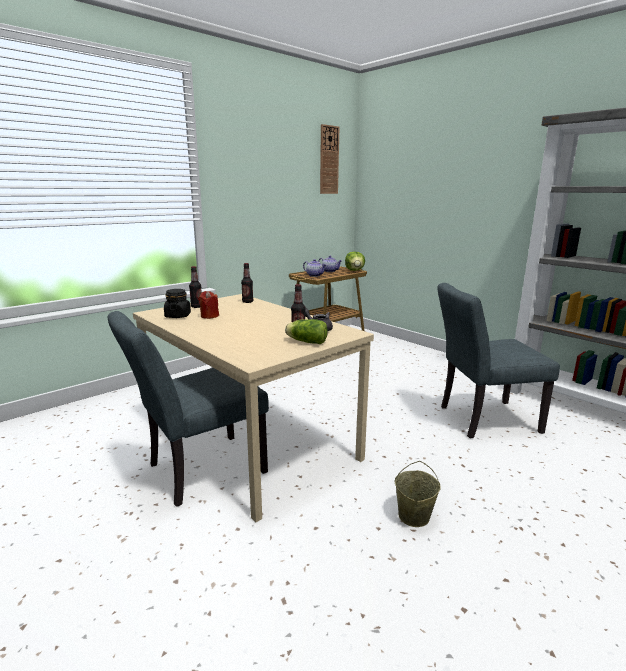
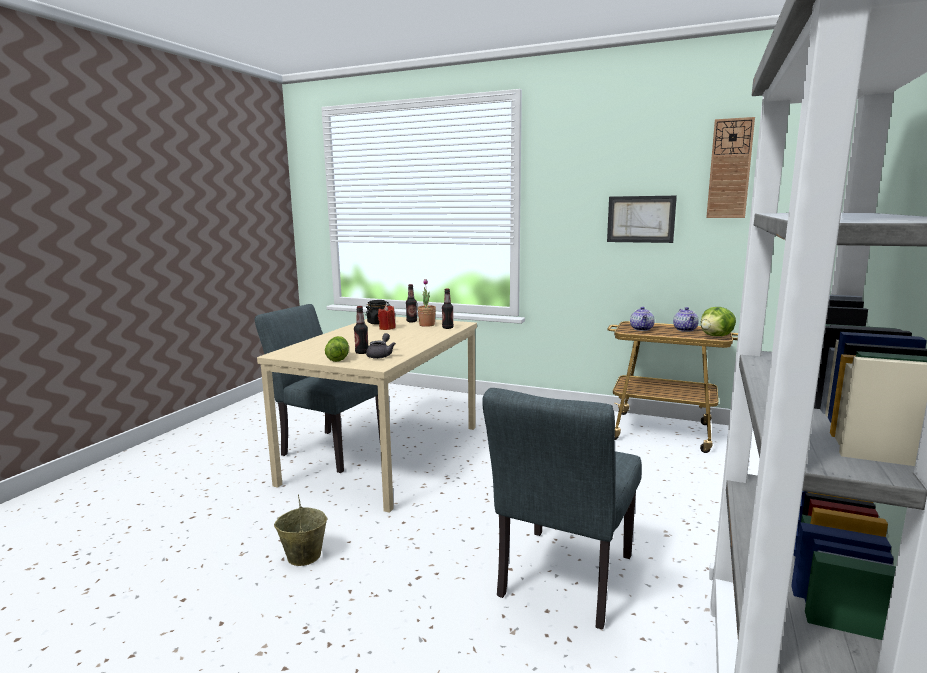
camera: 65 degrees right, 5 degrees down
grey chair [437,283,560,438] -> grey chair turned 120 degrees counterclockwise [482,388,642,629]
none -> potted plant [417,279,436,327]
none -> picture [607,196,677,243]

